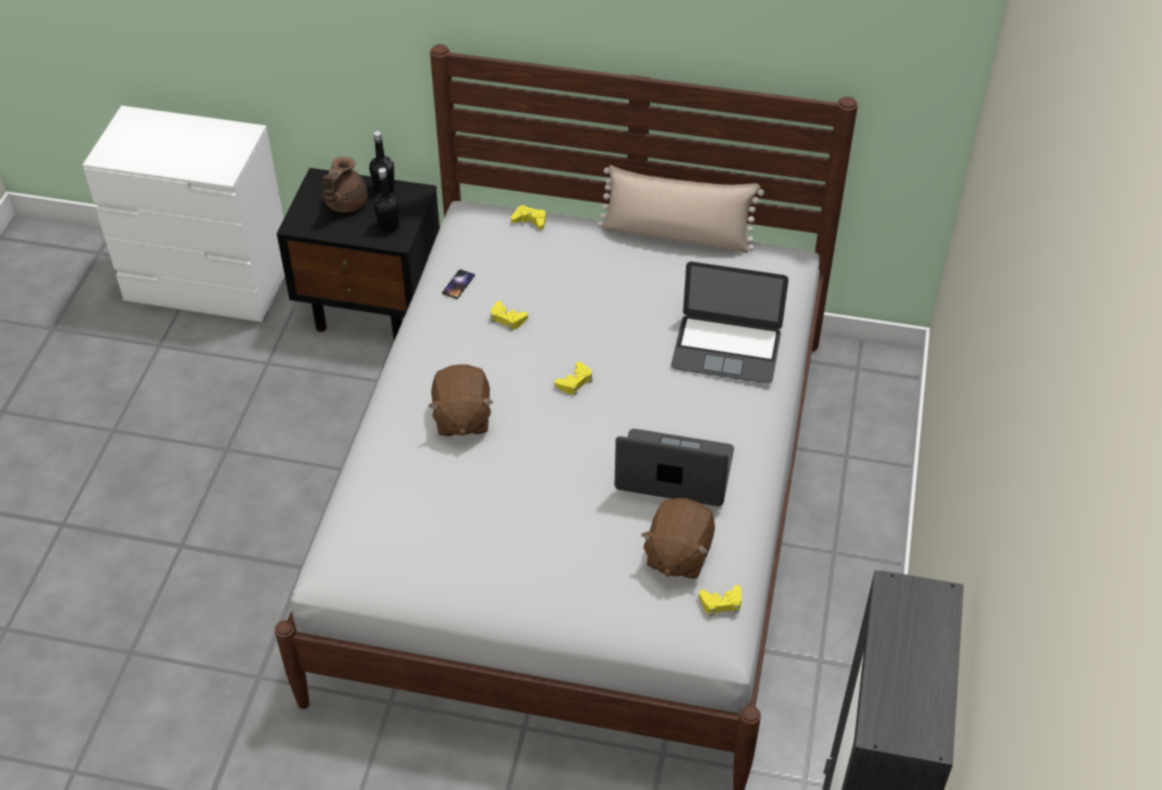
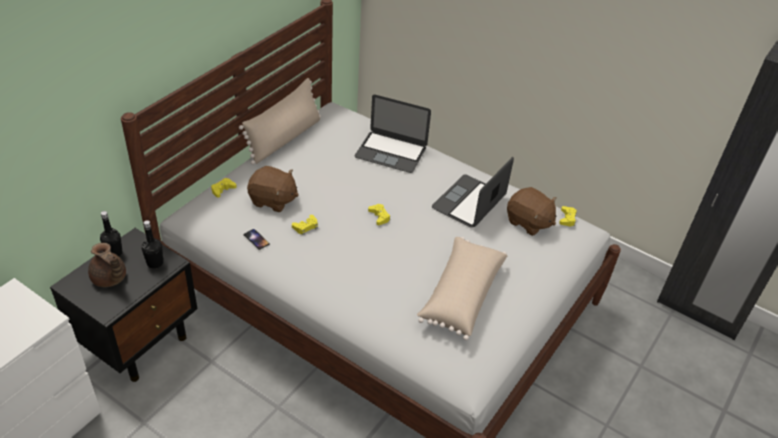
camera: 70 degrees left, 5 degrees down
brown plush toy [428,364,493,436] -> brown plush toy moved to [247,166,299,212]
laptop [671,262,789,384] -> laptop turned 75 degrees clockwise [355,95,431,173]
none -> beige pillow [417,237,507,340]

